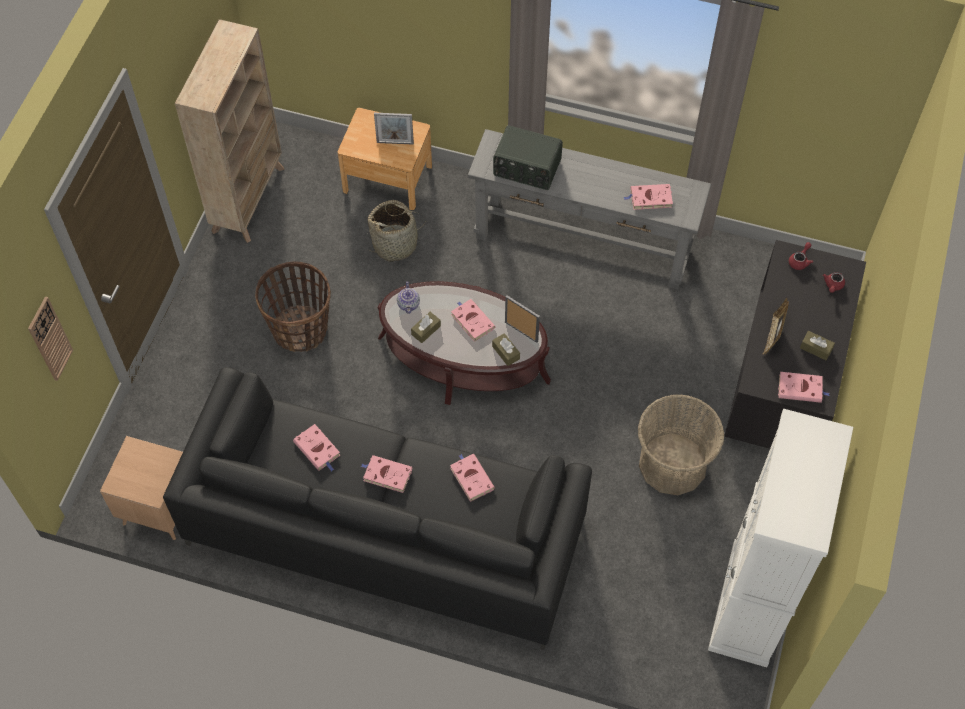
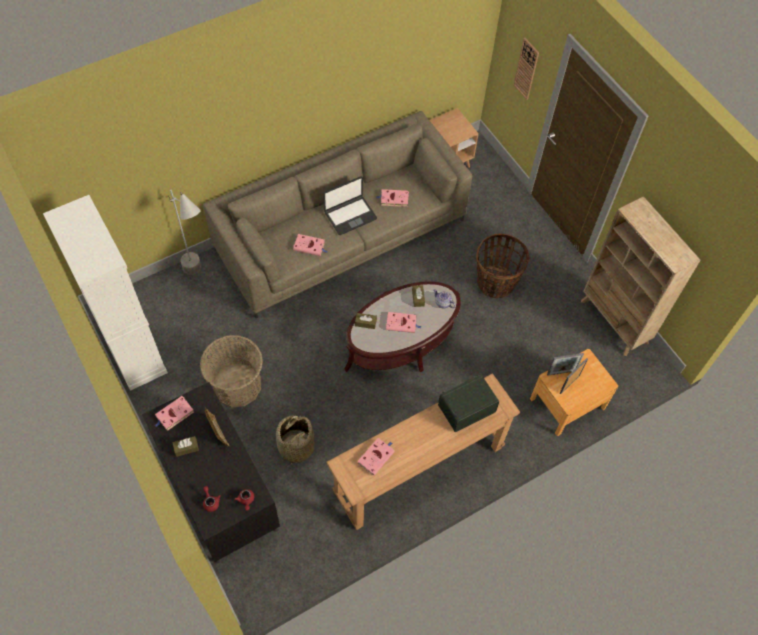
camera: 130 degrees right, 0 degrees up
black sofa [163,367,592,650] -> beige sofa [203,111,472,318]
pink book [361,455,412,493] -> laptop [323,176,377,235]
basket [368,200,426,262] -> basket moved to [276,415,315,467]
grey console table [468,129,711,289] -> brown console table [326,373,520,530]
picture frame [505,295,540,343] -> picture frame moved to [547,353,584,376]
none -> grey floor lamp [168,190,201,275]

